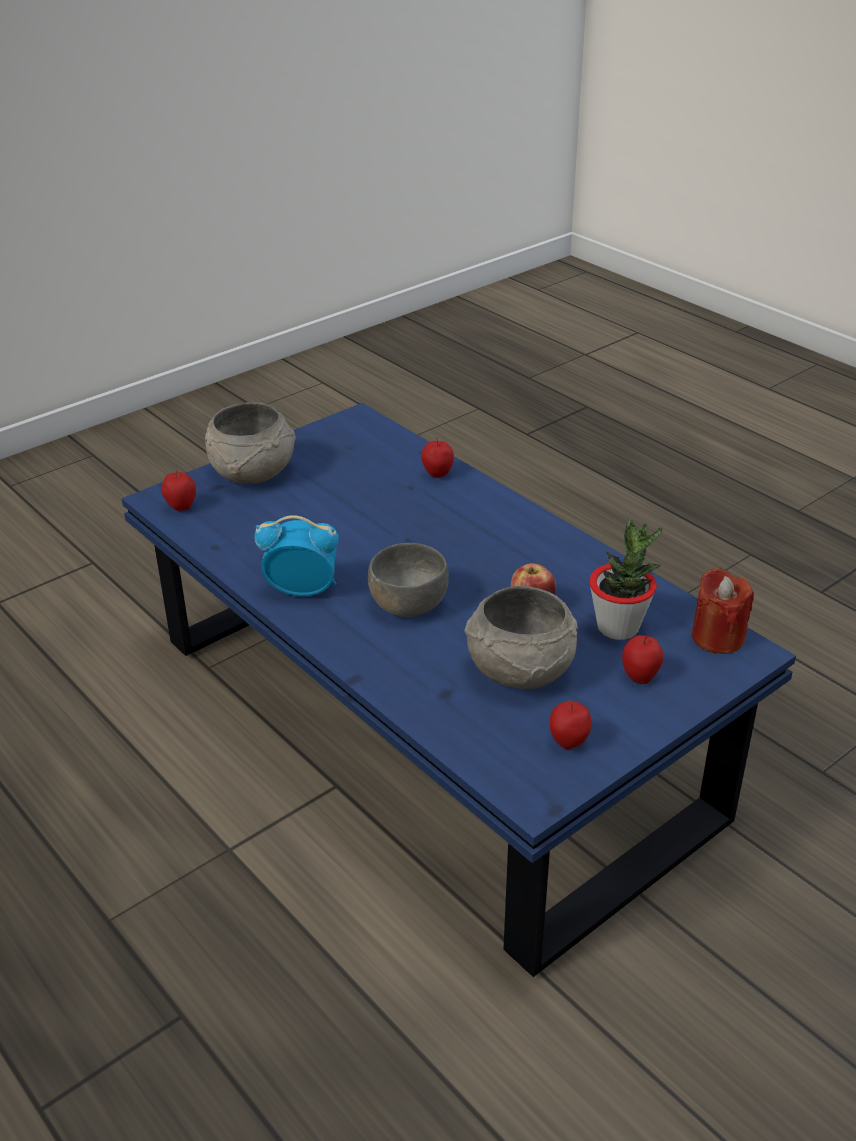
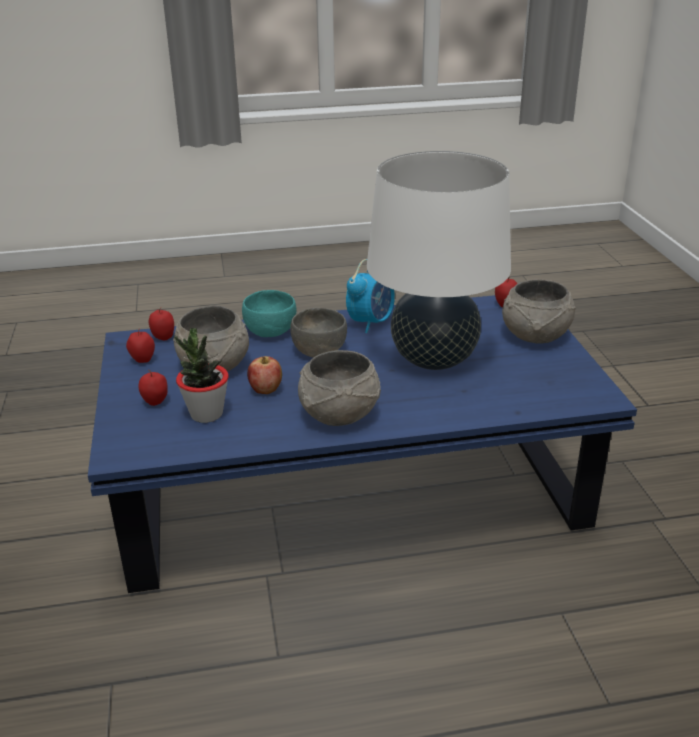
camera: 120 degrees right, 5 degrees down
apple [421,437,454,478] -> apple moved to [149,308,174,340]
red candle [692,567,754,654] -> none
none -> turquoise bowl [242,290,296,337]
none -> grey bowl [298,350,381,426]
none -> white table lamp [367,151,511,370]

